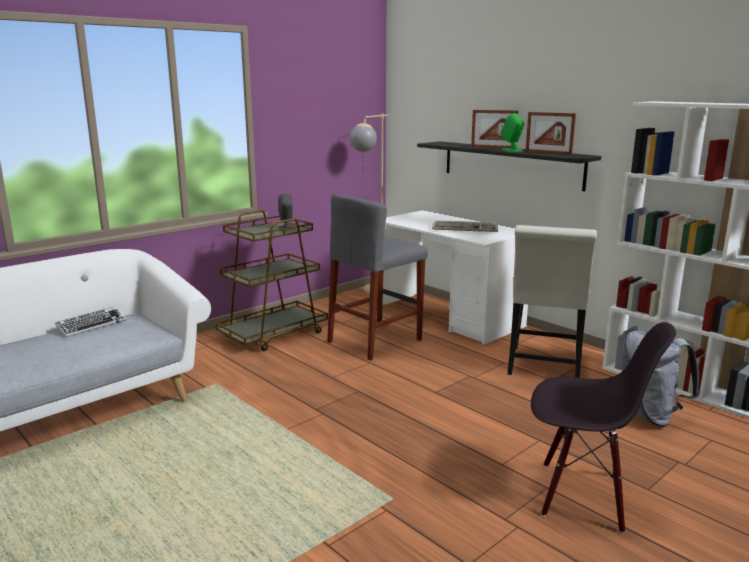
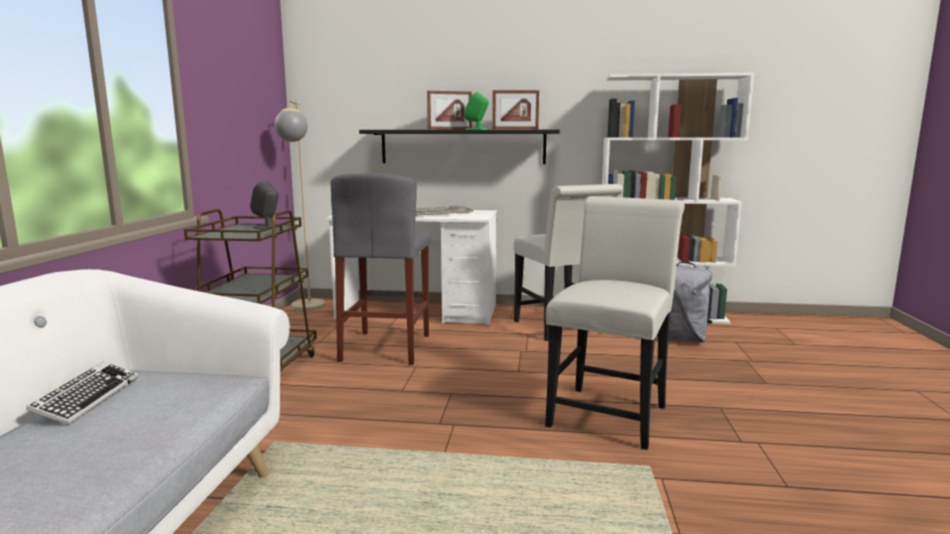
camera: 40 degrees left, 5 degrees down
black chair [531,322,676,533] -> none
none -> white chair [545,196,685,450]

